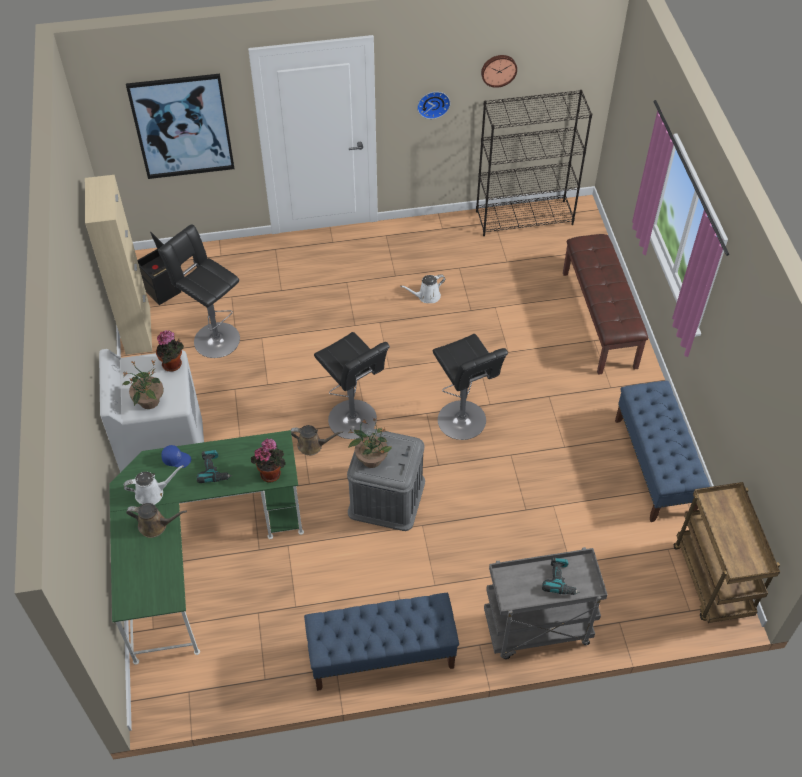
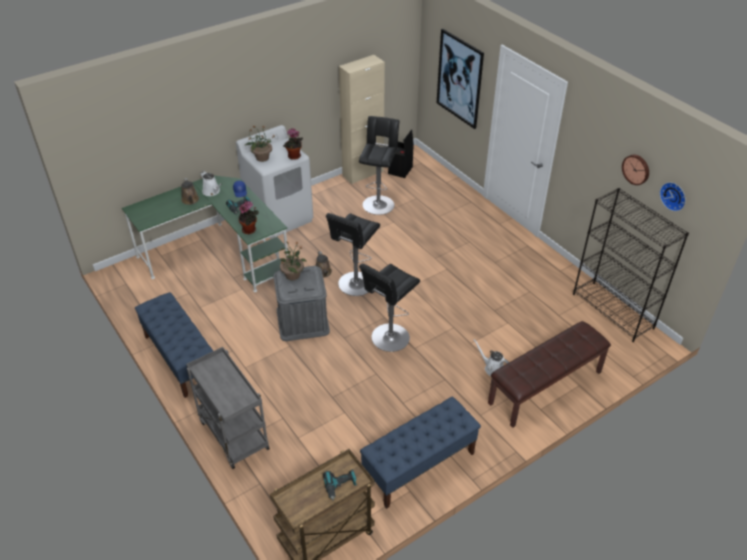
camera: 65 degrees right, 10 degrees down
white watering can [400,275,446,303] -> white watering can moved to [474,339,509,376]
wall clock [417,92,450,119] -> wall clock moved to [660,182,686,211]
power drill [542,558,580,595] -> power drill moved to [323,469,357,500]

